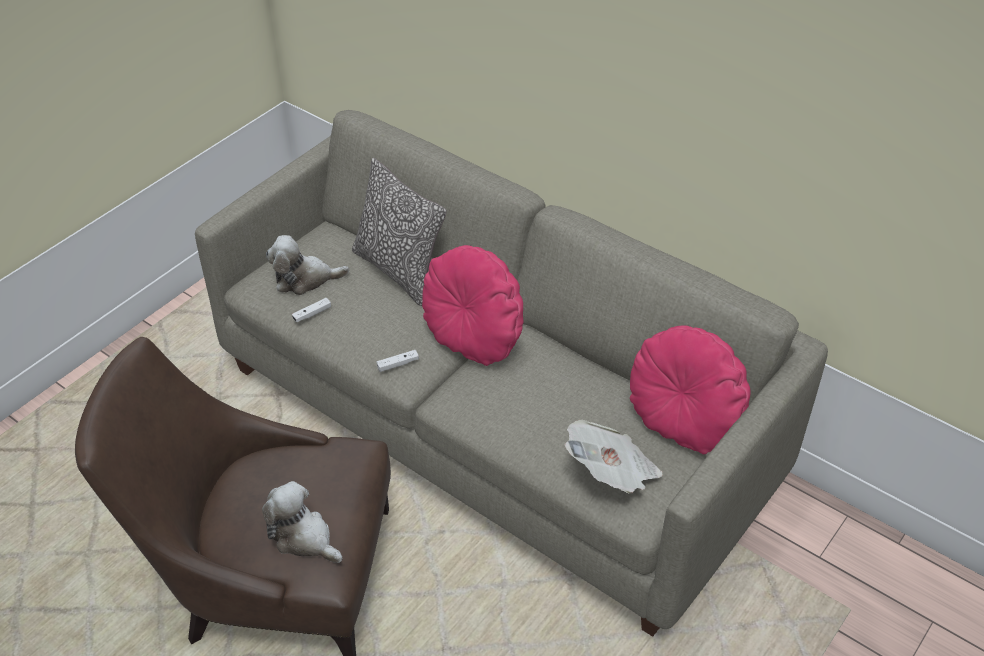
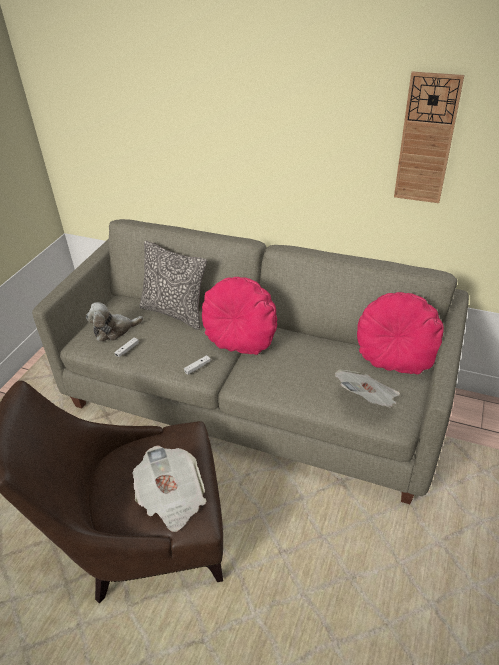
camera: 15 degrees left, 5 degrees down
plush toy [262,481,342,563] -> newspaper [132,445,207,532]
none -> wall clock [394,71,464,203]

